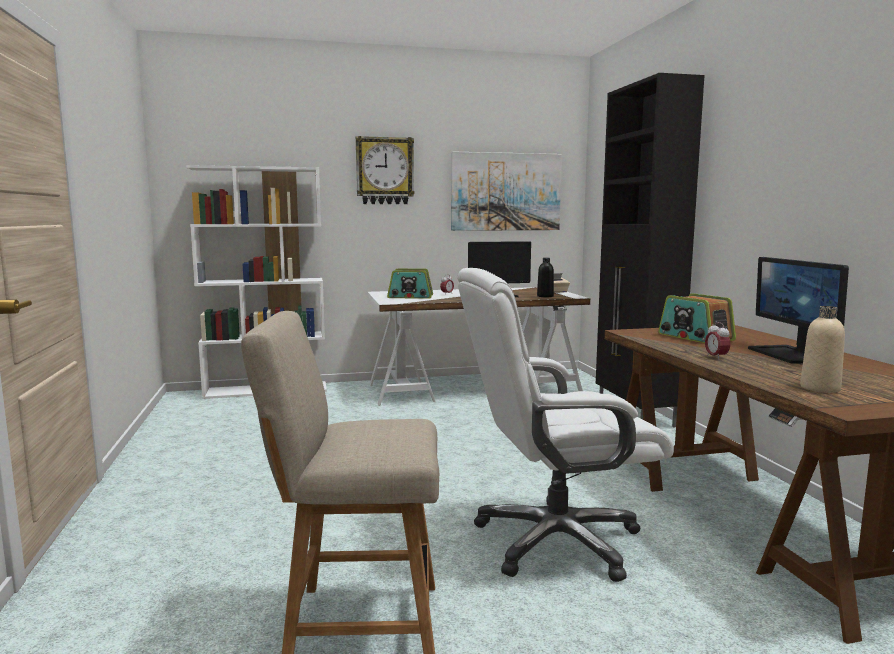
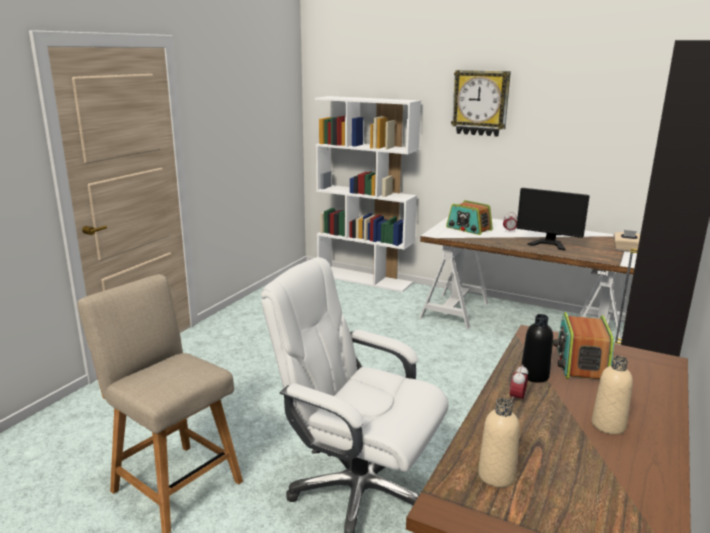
camera: 40 degrees right, 10 degrees up
picture [451,152,562,231] -> none
black bottle [537,258,554,297] -> black bottle moved to [521,314,553,383]
monitor [748,257,849,364] -> beige bottle [592,356,633,435]

